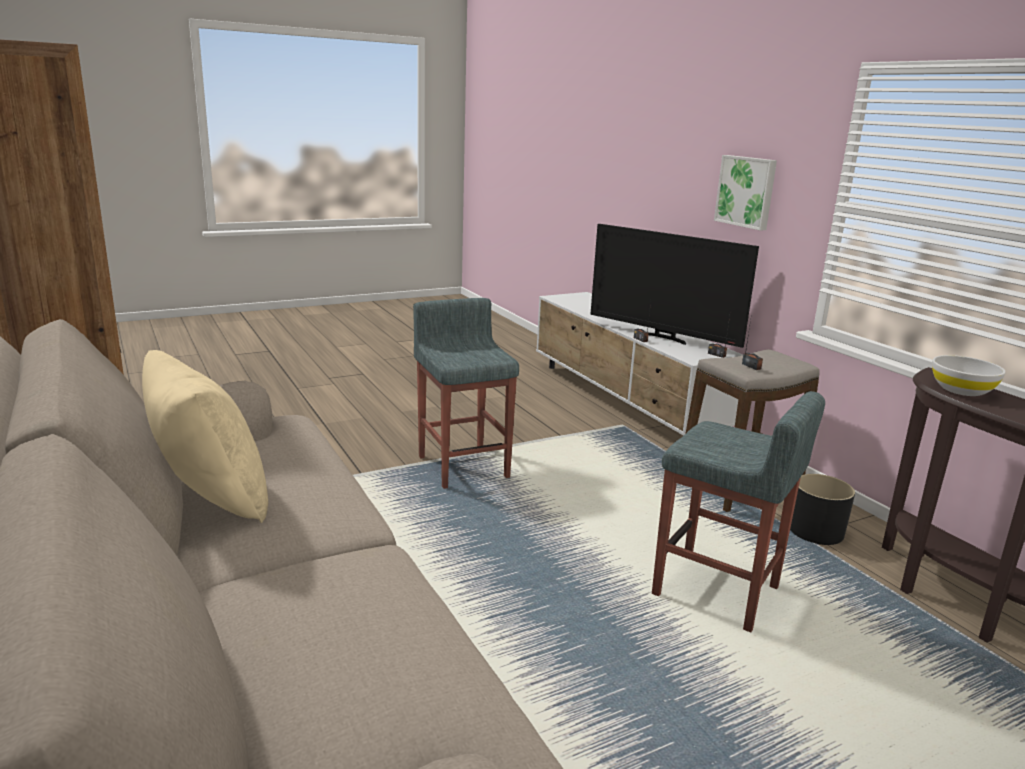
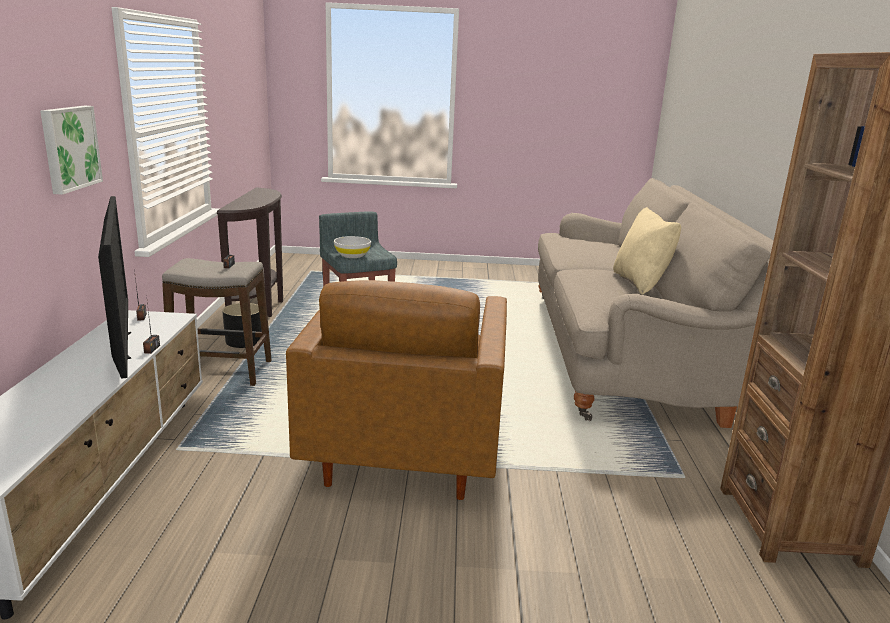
camera: 150 degrees left, 0 degrees up
grey stool [413,298,519,489] -> brown armchair [286,280,507,500]
white bowl [932,355,1006,396] -> white bowl moved to [334,236,371,258]

